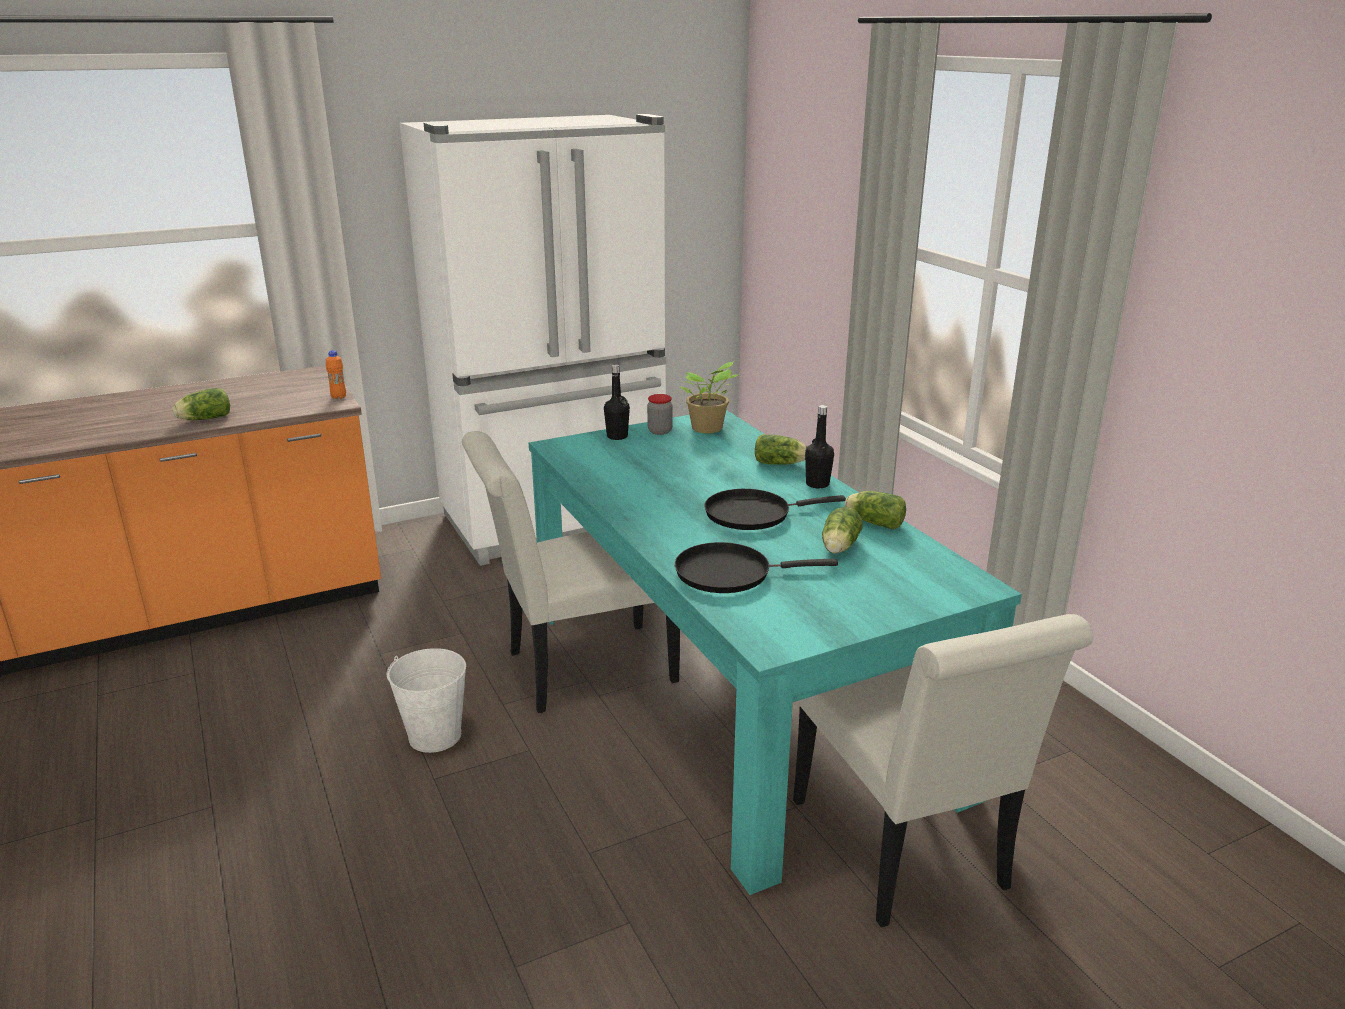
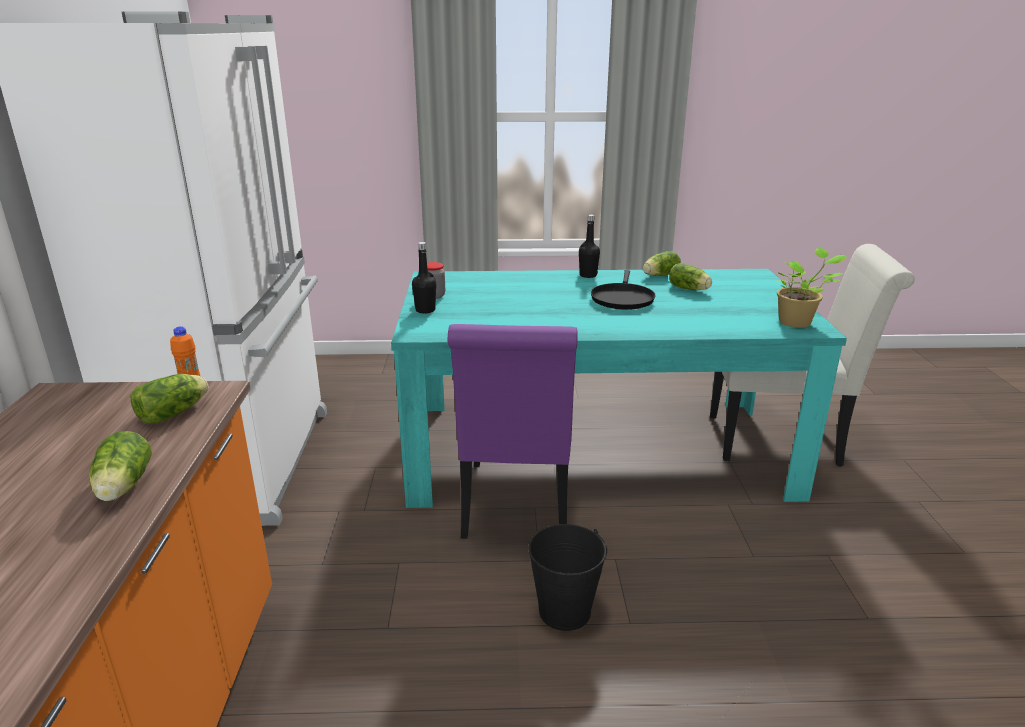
camera: 65 degrees left, 0 degrees up
white bucket [387,648,466,753] -> black bucket [529,524,607,631]
white chair [462,431,680,713] -> purple chair [447,324,578,539]
black frying pan [675,542,838,593] -> none
potted plant [680,361,738,433] -> potted plant moved to [777,247,848,328]
lettuce [755,434,807,465] -> lettuce moved to [130,374,208,424]

